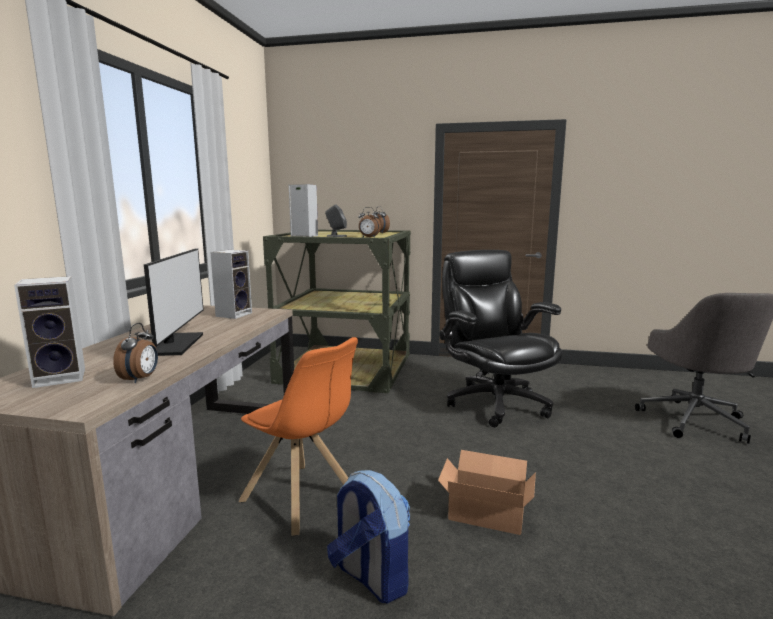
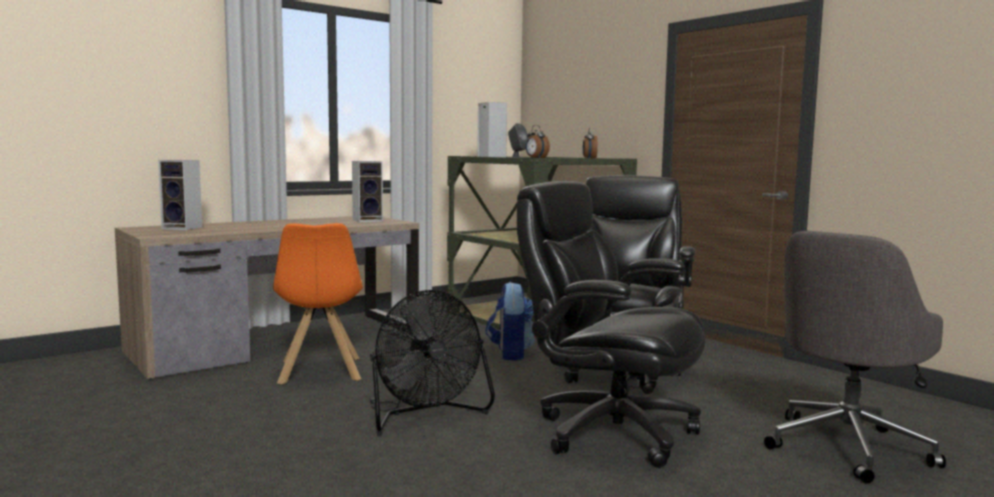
camera: 40 degrees right, 5 degrees down
alarm clock [113,323,158,383] -> none
monitor [144,248,204,356] -> none
backpack [327,470,410,604] -> backpack moved to [486,282,536,361]
cardboard box [438,450,536,535] -> black fan [370,290,495,436]
none -> black office chair [517,181,706,468]

